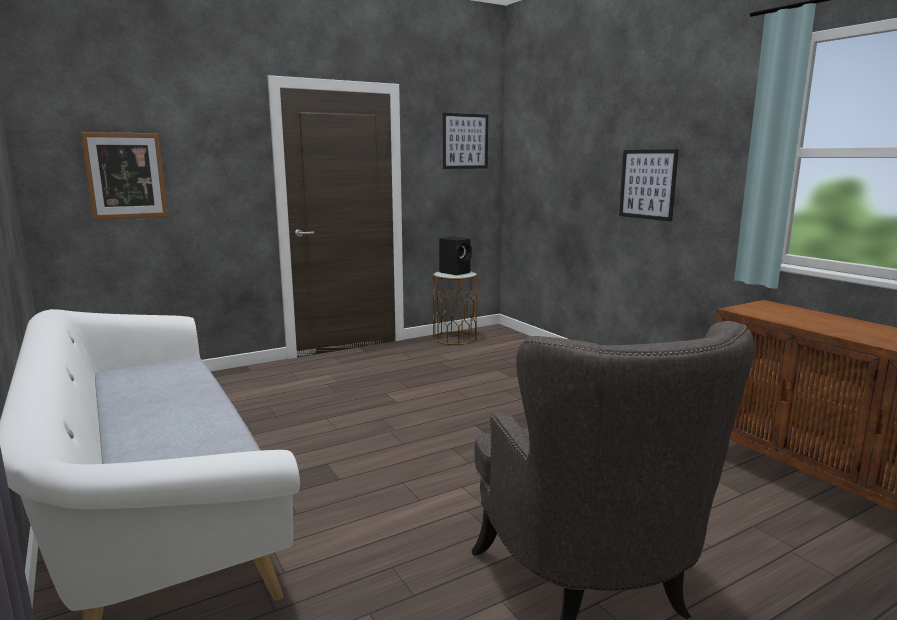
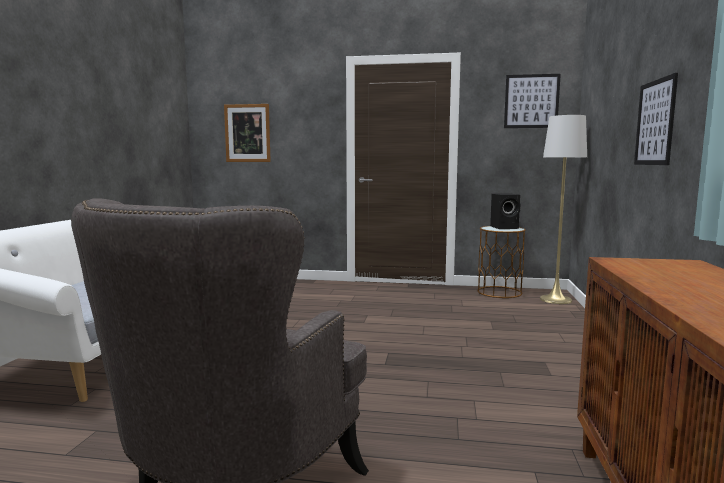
camera: 40 degrees right, 5 degrees down
none -> white floor lamp [540,115,587,304]

